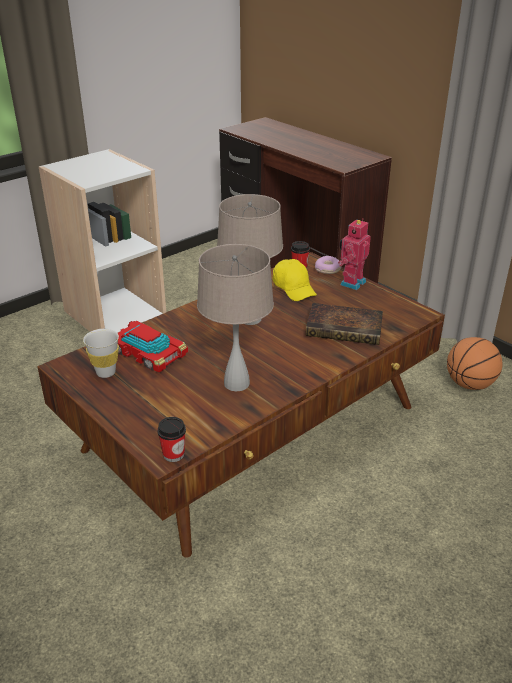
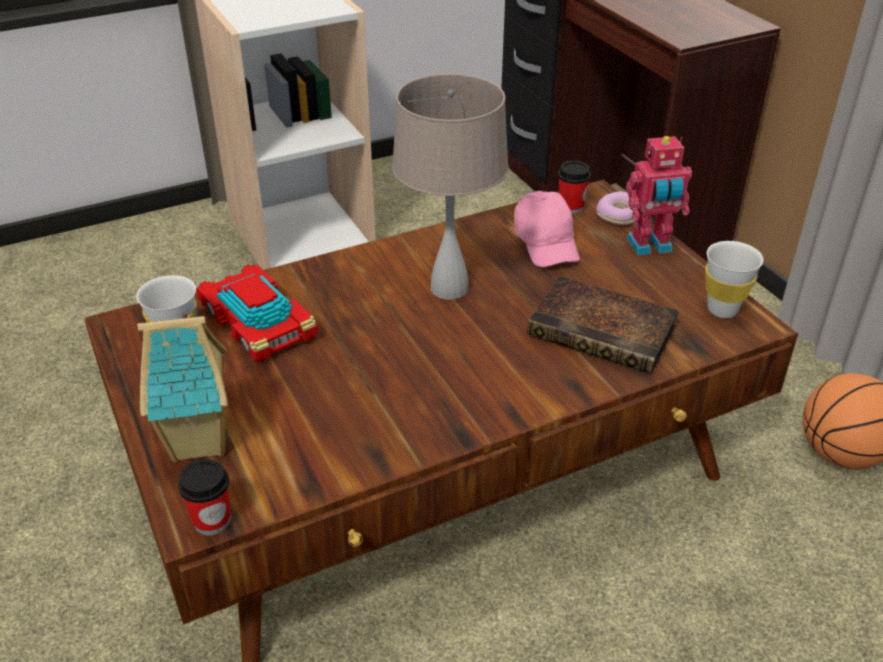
camera: 15 degrees right, 5 degrees up
beige table lamp [197,244,274,392] -> none
yellow cap [272,259,317,301] -> pink cap [514,191,580,267]
toy robot [338,218,371,290] -> toy robot turned 150 degrees counterclockwise [626,136,692,255]
none -> toy house [137,307,228,462]
none -> white cup [705,241,764,318]

